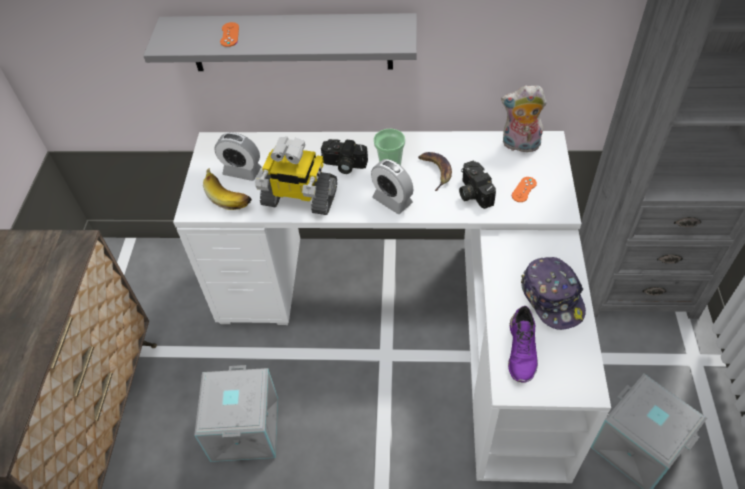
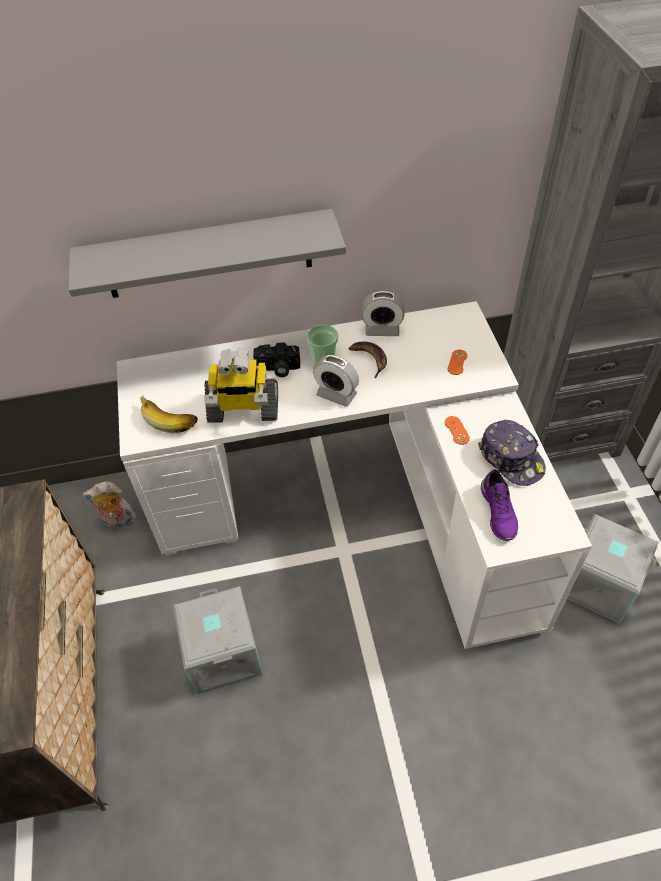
camera: 15 degrees left, 0 degrees up
alarm clock [214,132,261,181] -> alarm clock moved to [361,291,404,336]
orange game controller [220,22,239,47] -> orange game controller moved to [445,416,470,445]
camera [459,161,496,209] -> none
plush toy [501,85,547,155] -> plush toy moved to [82,481,136,528]

